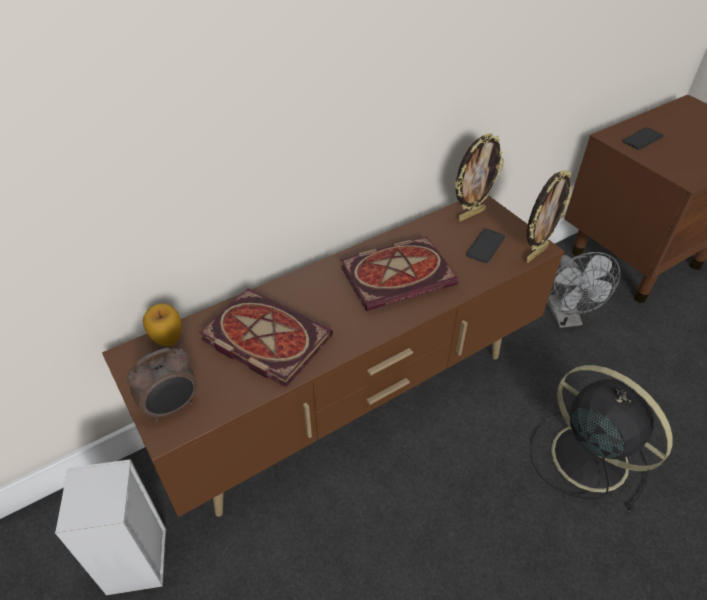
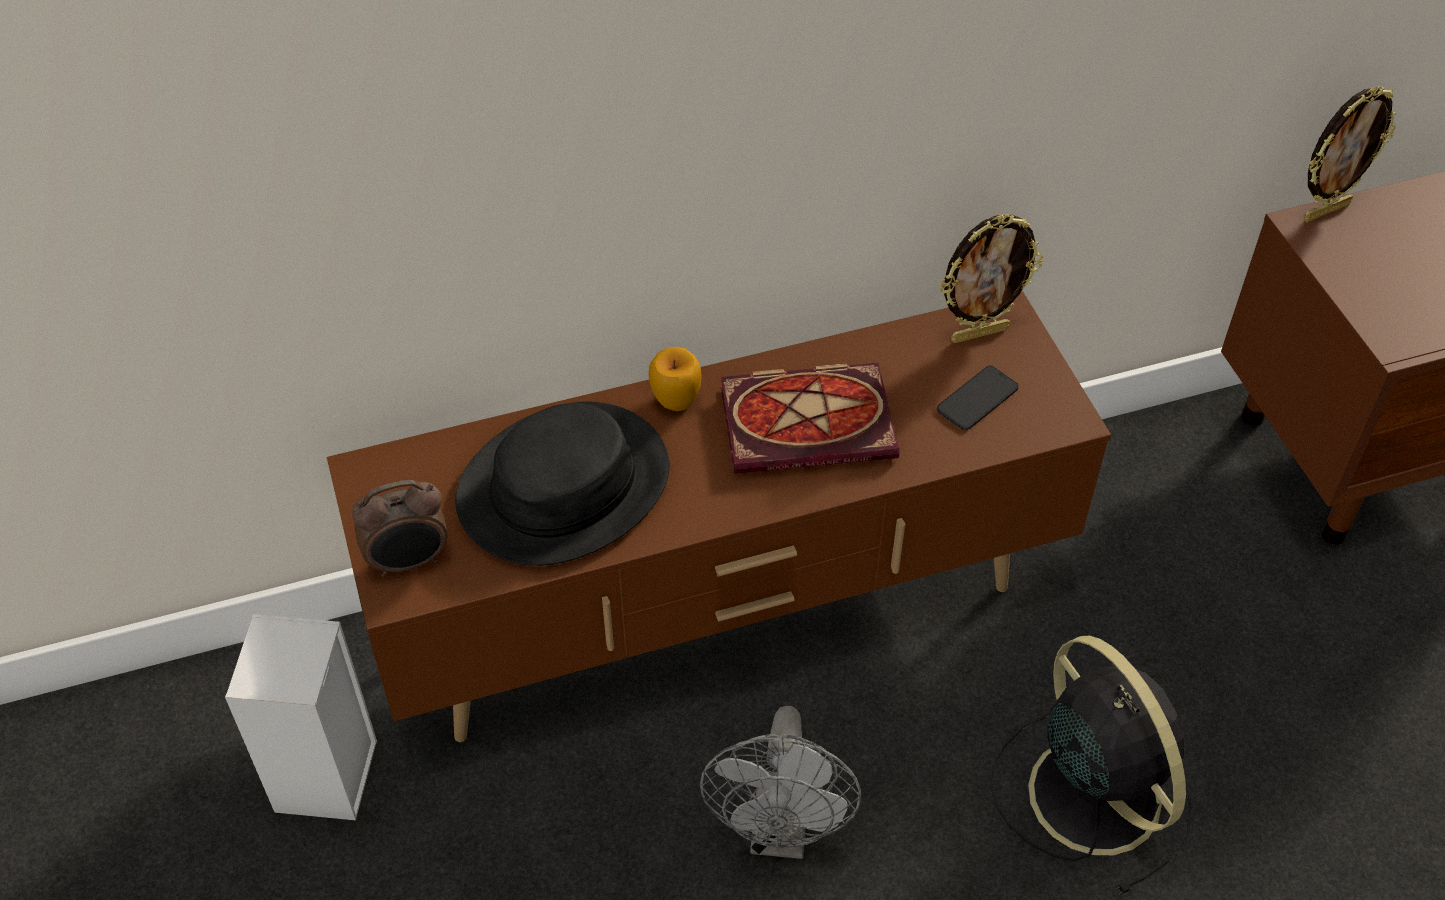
camera: 15 degrees right, 5 degrees up
apple [143,303,182,346] -> apple moved to [649,347,701,411]
book [199,288,333,387] -> black hat [455,402,669,566]
picture frame [526,170,572,263] -> picture frame moved to [1304,87,1396,223]
grey fan [547,252,620,328] -> grey fan moved to [700,706,861,859]
phone [623,128,663,150] -> none

